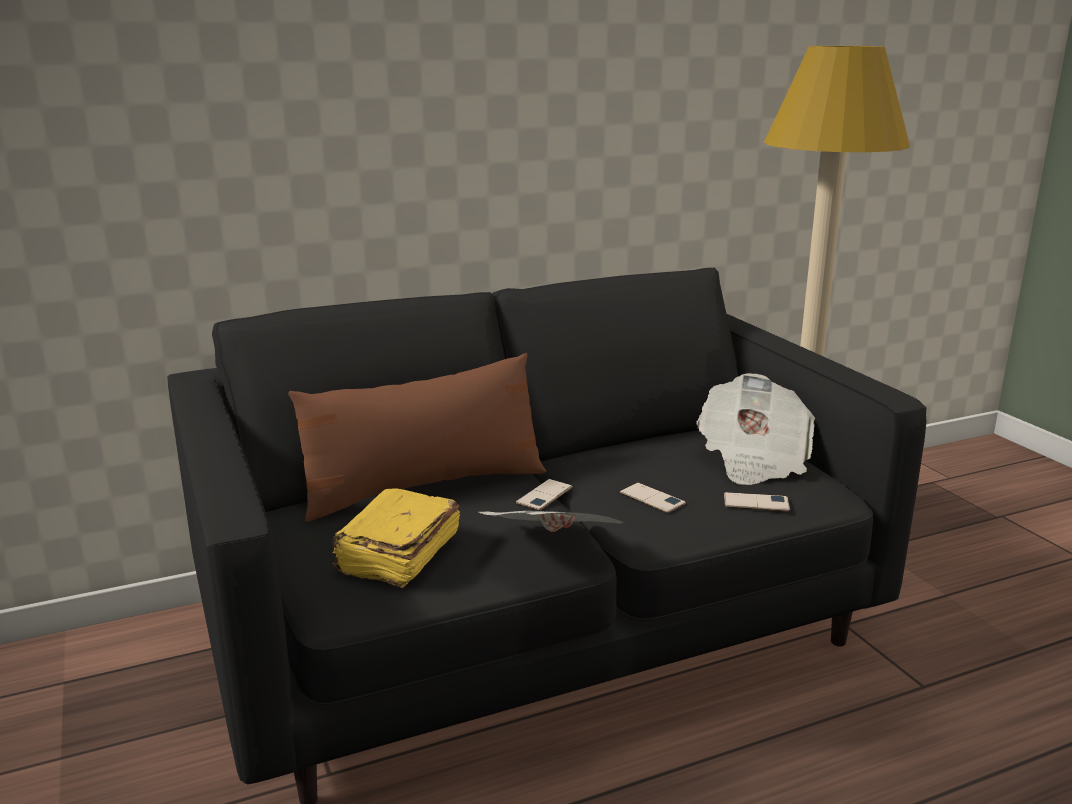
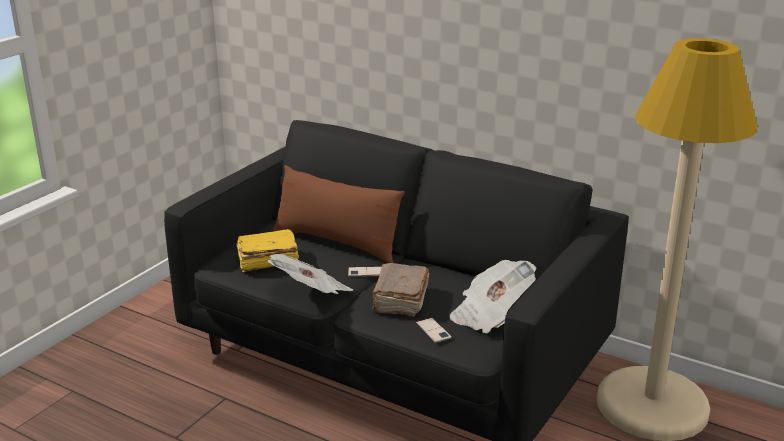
camera: 55 degrees right, 5 degrees up
phone [620,483,686,513] -> brown book [372,263,429,317]

